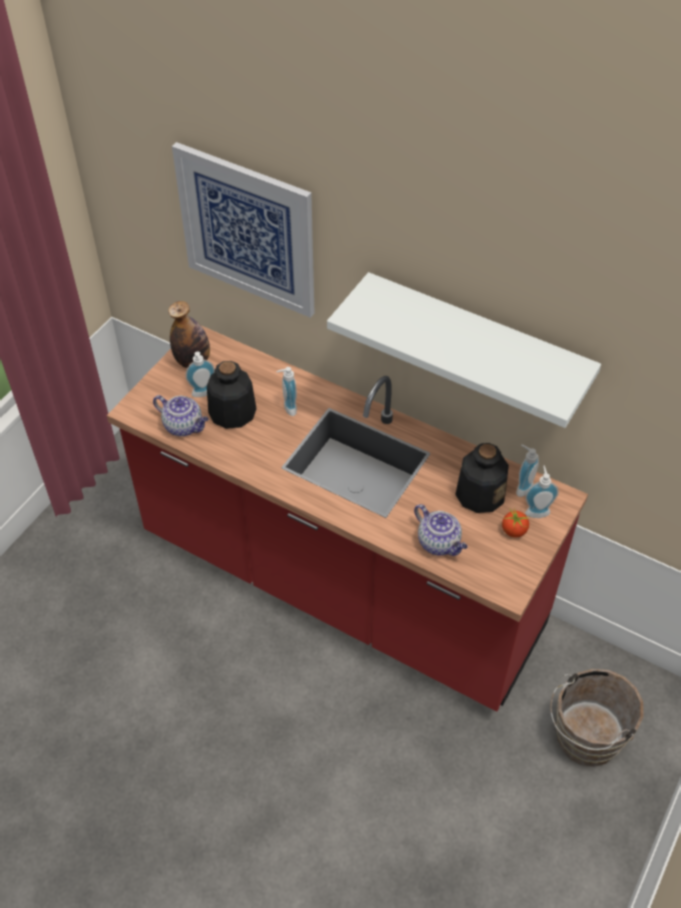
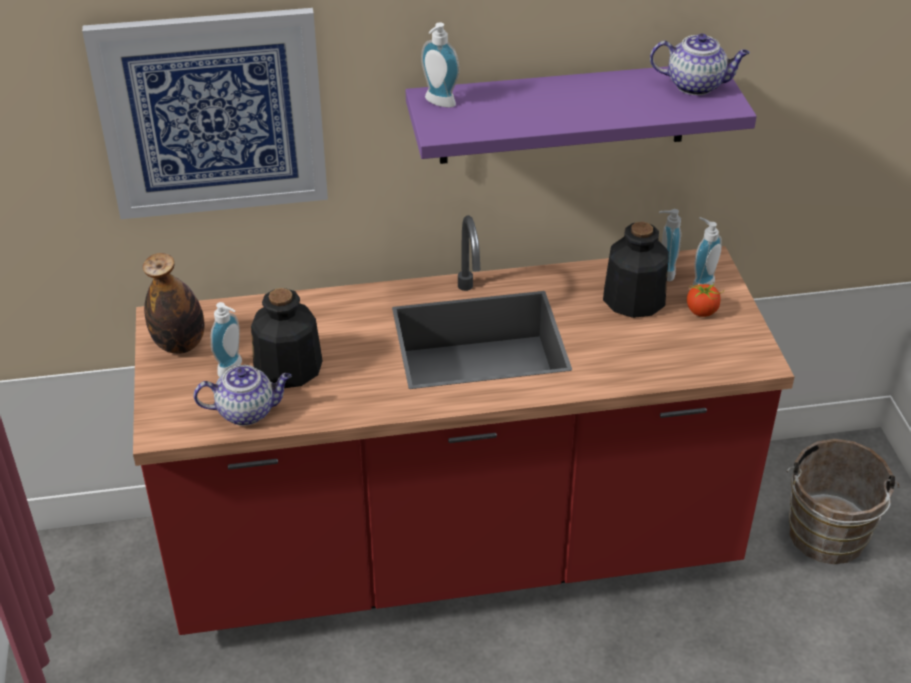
camera: 40 degrees left, 10 degrees down
soap dispenser [276,367,297,416] -> soap dispenser moved to [421,23,459,108]
white shelf [327,272,601,428] -> purple shelf [406,66,757,164]
teapot [414,504,468,556] -> teapot moved to [650,34,750,95]

